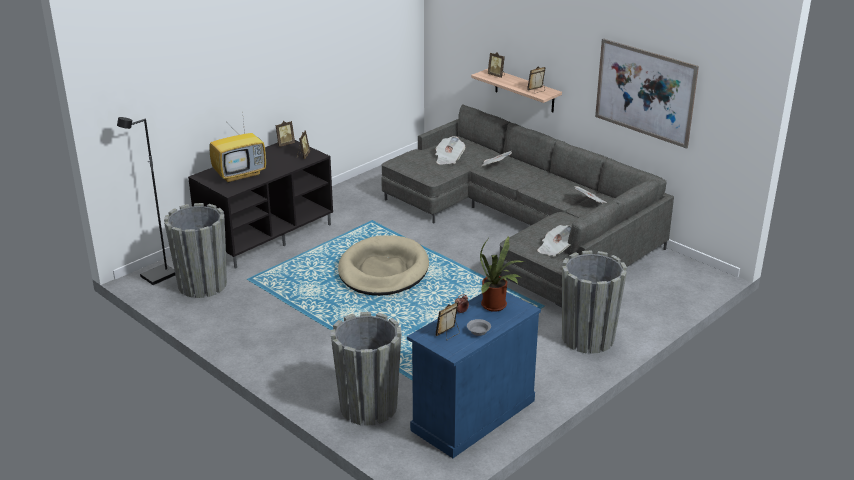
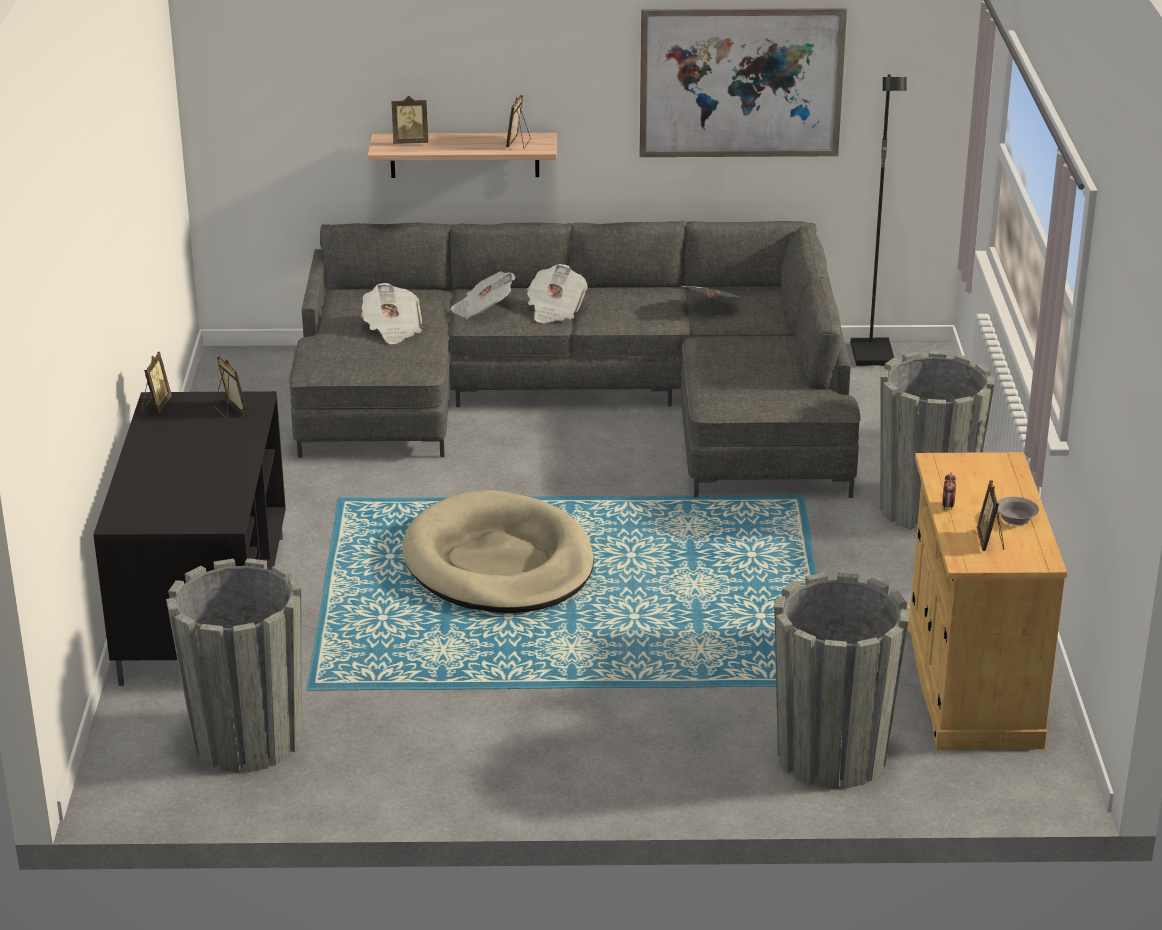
camera: 45 degrees left, 0 degrees up
black floor lamp [117,117,176,285] -> black floor lamp moved to [850,74,907,366]
television [209,111,266,183] -> none
blue cabinet [407,292,541,458] -> beige cabinet [907,452,1067,750]
potted plant [480,236,524,312] -> none
newspaper [537,225,571,257] -> newspaper moved to [527,264,588,323]

